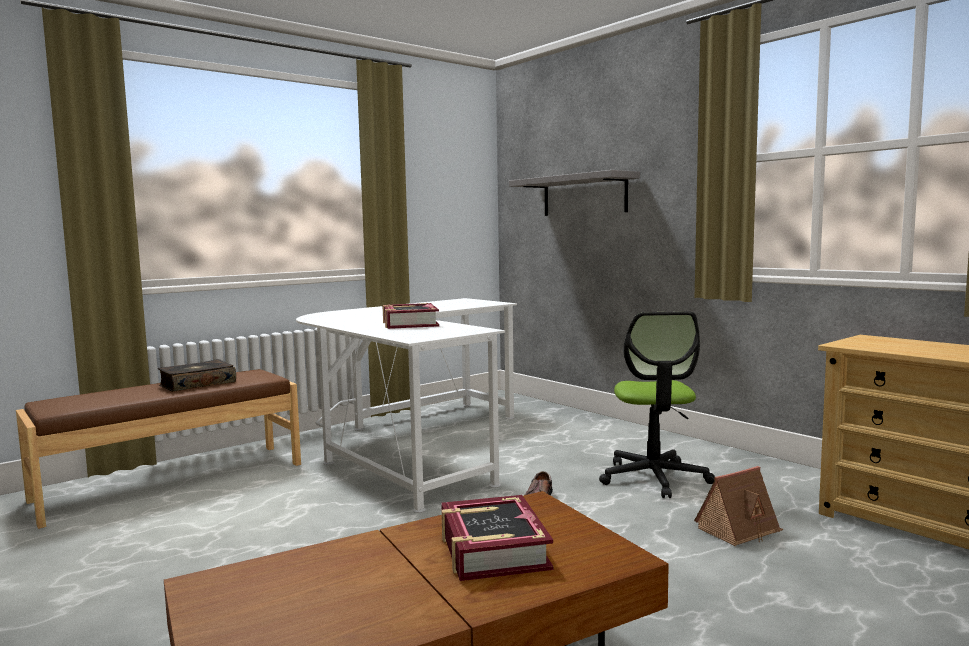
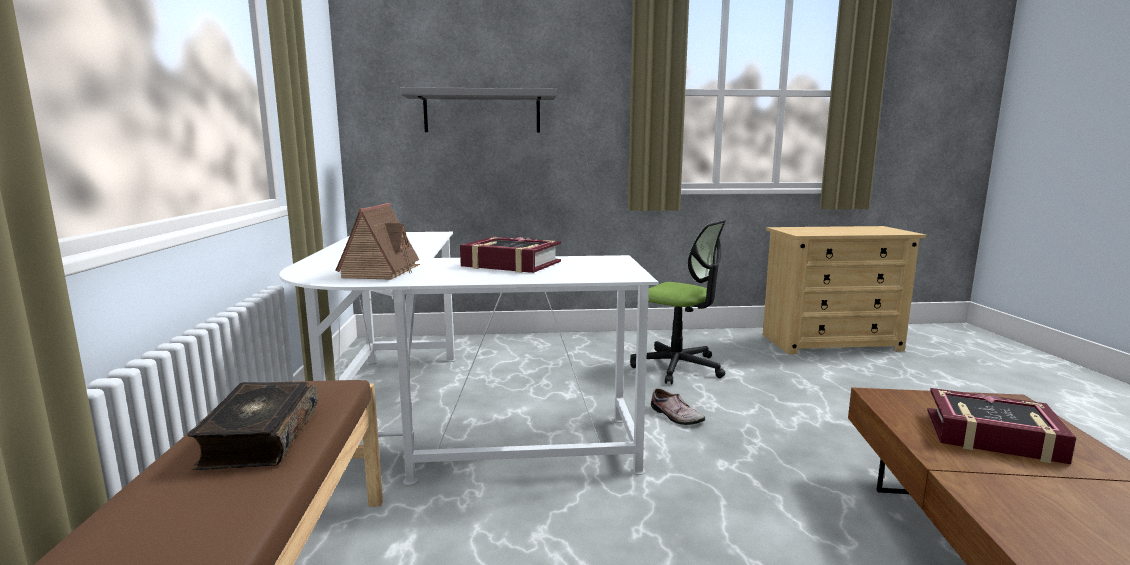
camera: 55 degrees left, 5 degrees up
toy house [694,466,784,546] -> toy house moved to [335,203,420,280]

